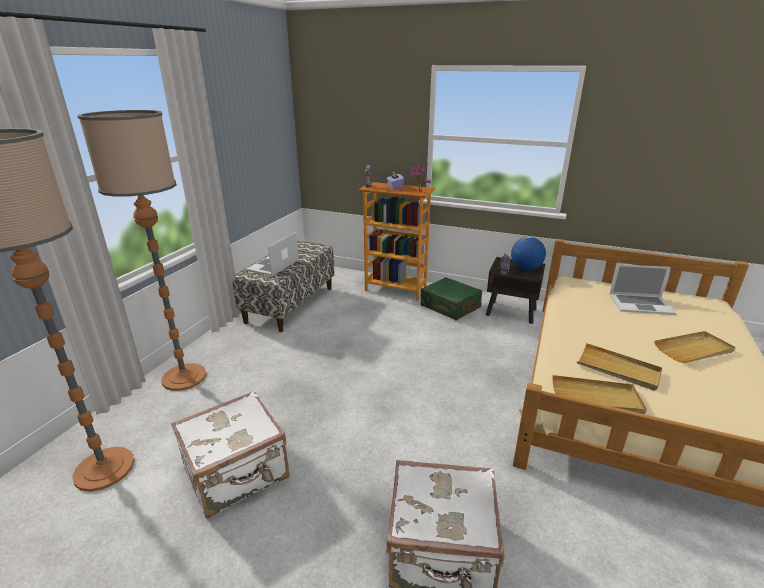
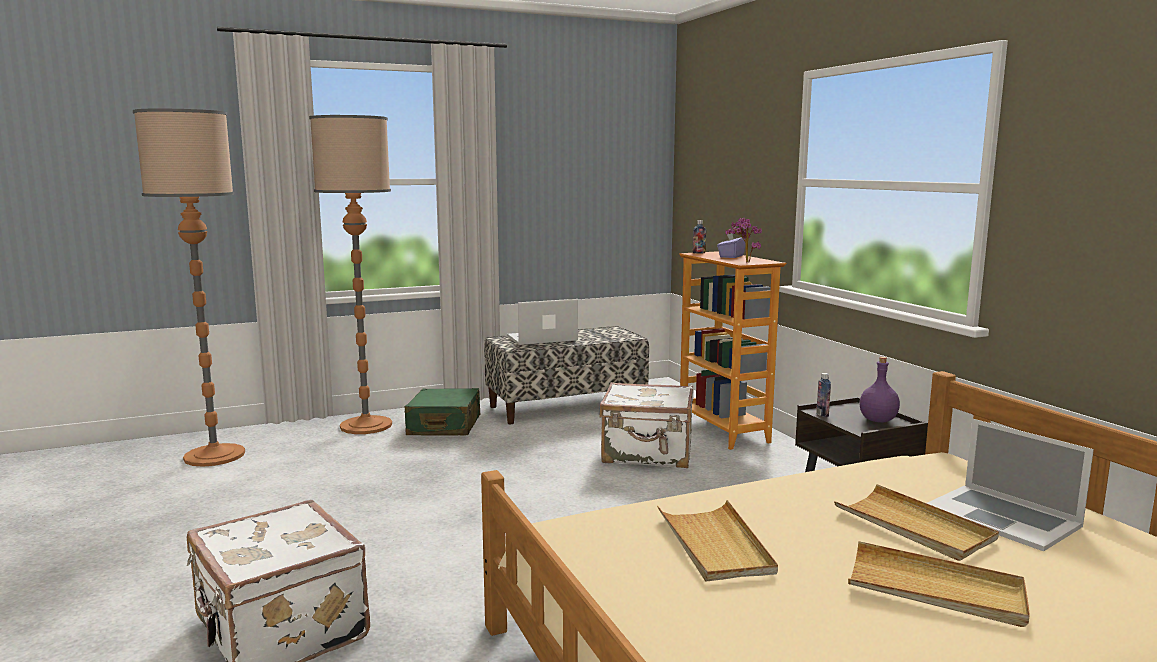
camera: 45 degrees right, 15 degrees down
white suitcase [171,391,289,518] -> white suitcase moved to [599,382,694,468]
green suitcase [421,277,482,320] -> green suitcase moved to [405,388,480,436]
globe [511,237,546,270] -> purple bottle [860,357,900,423]
beige tray [552,375,647,414] -> beige tray moved to [834,484,999,561]

